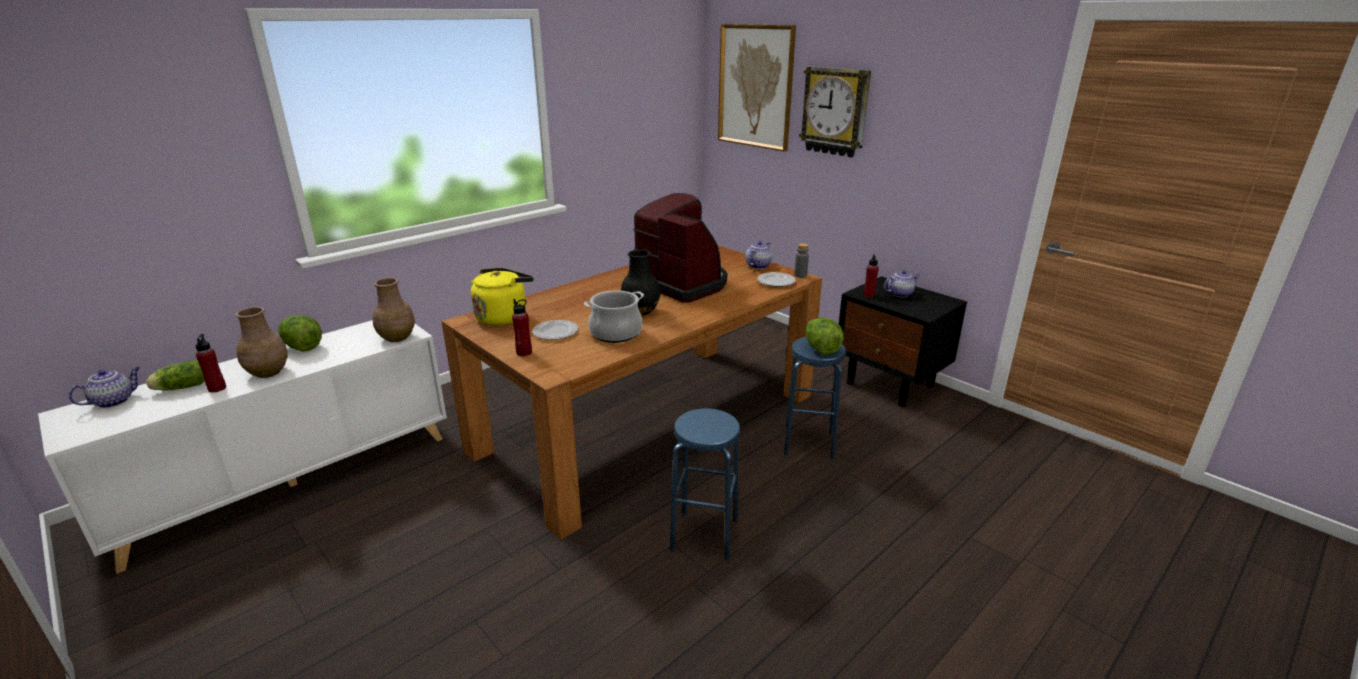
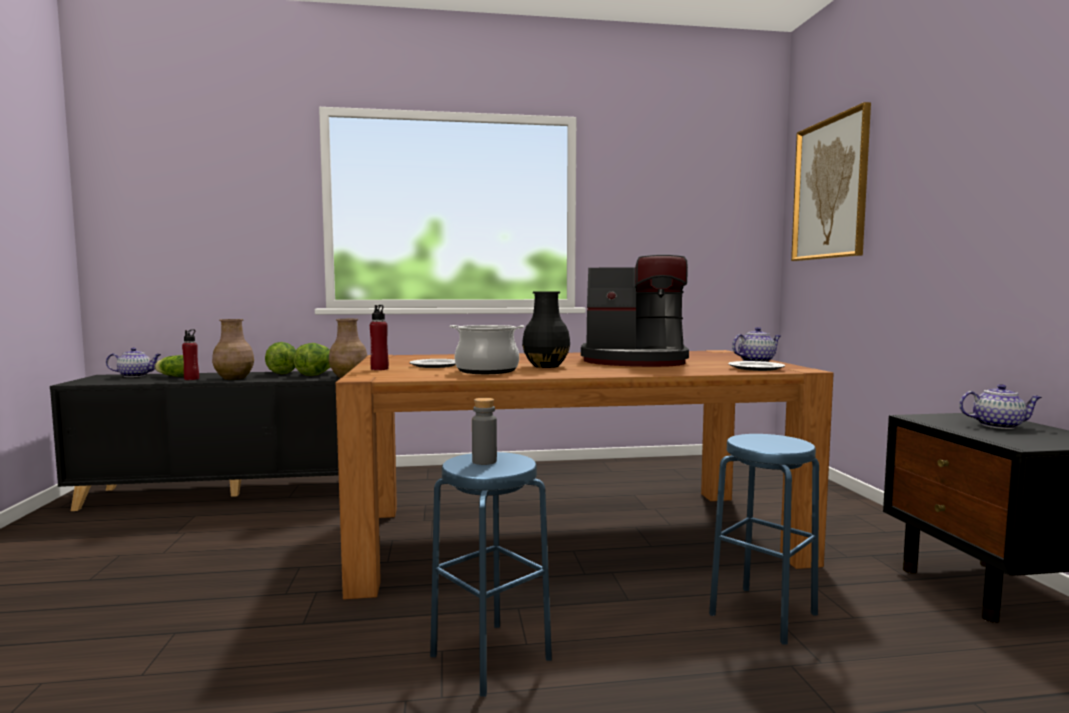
camera: 35 degrees right, 20 degrees down
white cabinet [38,320,447,574] -> black cabinet [50,371,340,511]
yellow kettle [471,268,534,325] -> none
coffee machine [633,193,727,302] -> coffee machine turned 105 degrees clockwise [581,255,689,367]
grey bottle [794,243,809,278] -> grey bottle moved to [472,398,497,465]
wall clock [799,66,871,157] -> none
lettuce [806,318,844,355] -> lettuce moved to [293,343,330,376]
red bottle [863,254,879,298] -> none

